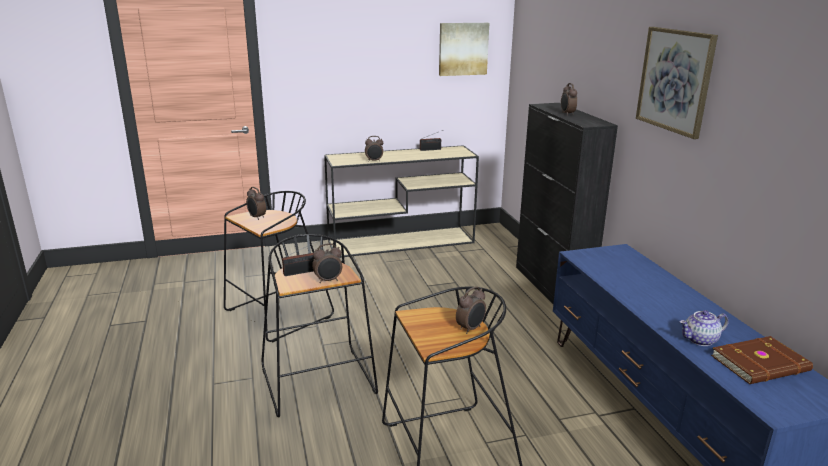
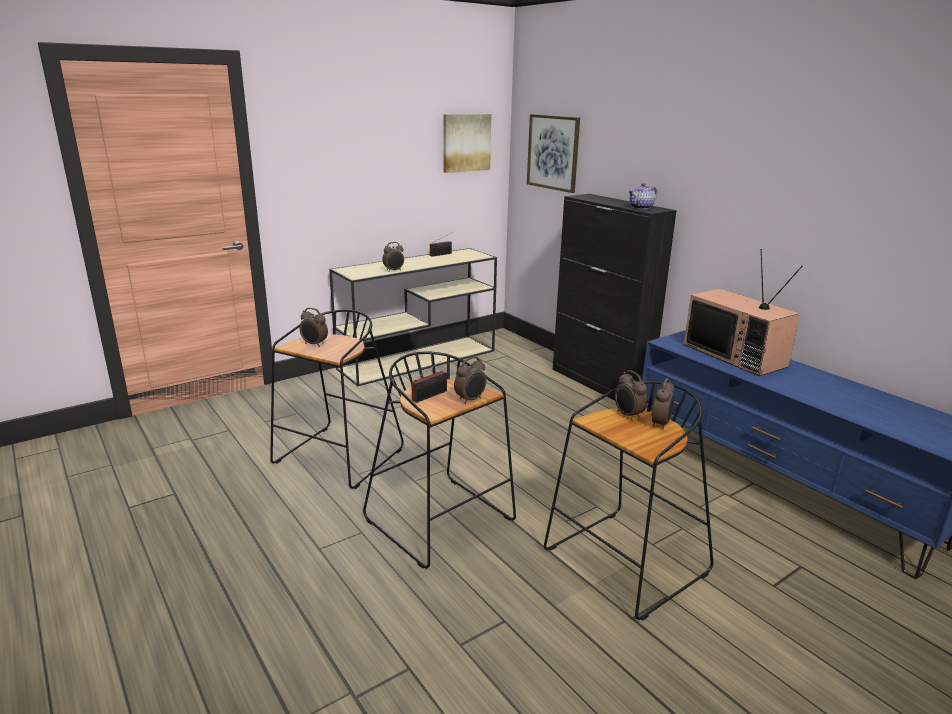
camera: 20 degrees left, 0 degrees up
alarm clock [561,83,577,116] -> alarm clock moved to [615,370,647,421]
picture [636,27,718,139] -> picture moved to [527,114,580,193]
teapot [680,310,729,346] -> teapot moved to [628,183,657,209]
brown book [711,336,813,384] -> none
none -> television [684,249,803,376]

